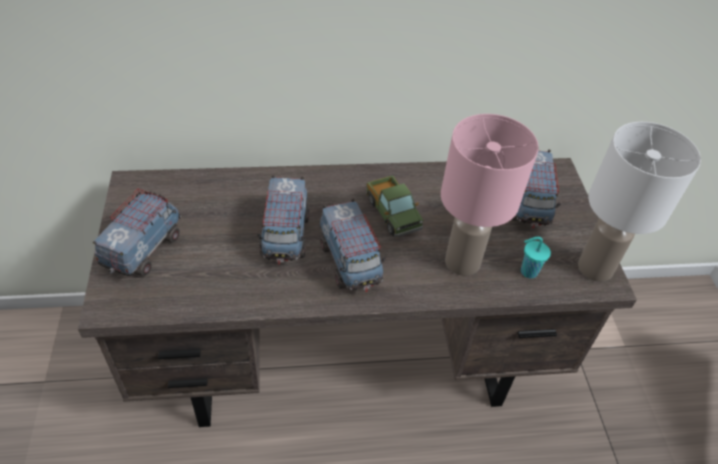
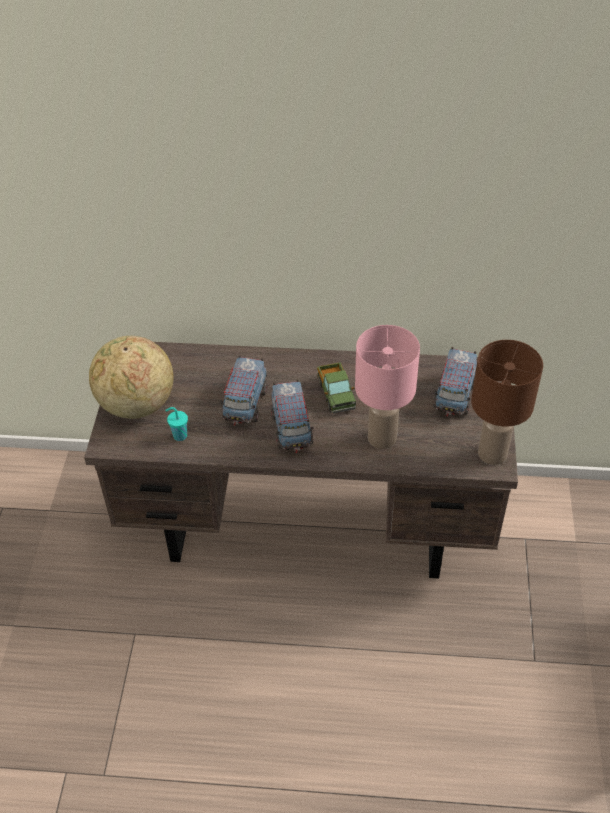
camera: 15 degrees right, 0 degrees up
toy truck [93,189,181,276] -> globe [89,336,174,419]
turquoise cup [521,237,551,278] -> turquoise cup moved to [165,407,188,441]
white table lamp [578,122,701,282] -> brown table lamp [471,340,543,465]

